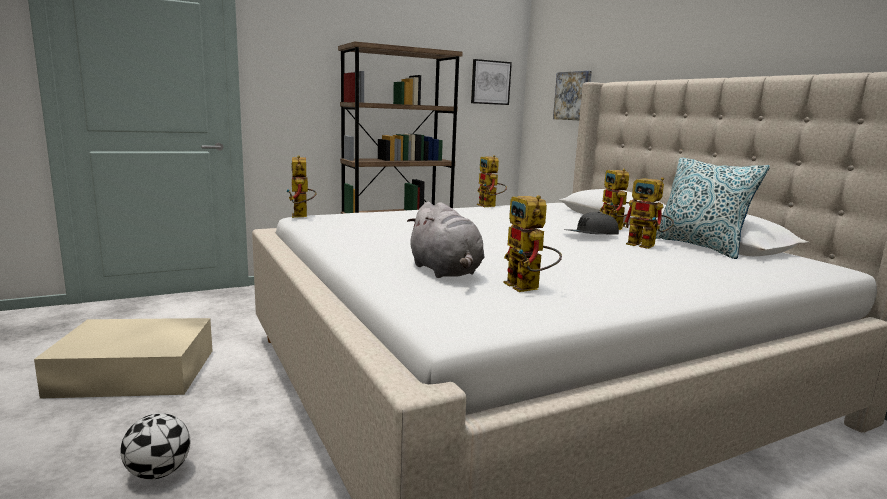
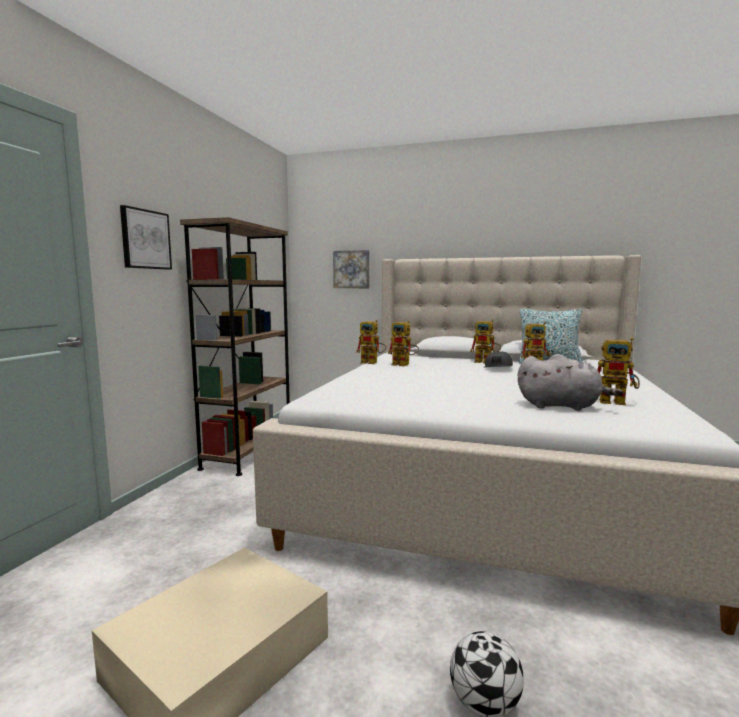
camera: 45 degrees left, 5 degrees down
toy robot [286,155,317,218] -> toy robot moved to [388,320,419,366]
picture [471,59,512,105] -> picture moved to [120,205,172,270]

